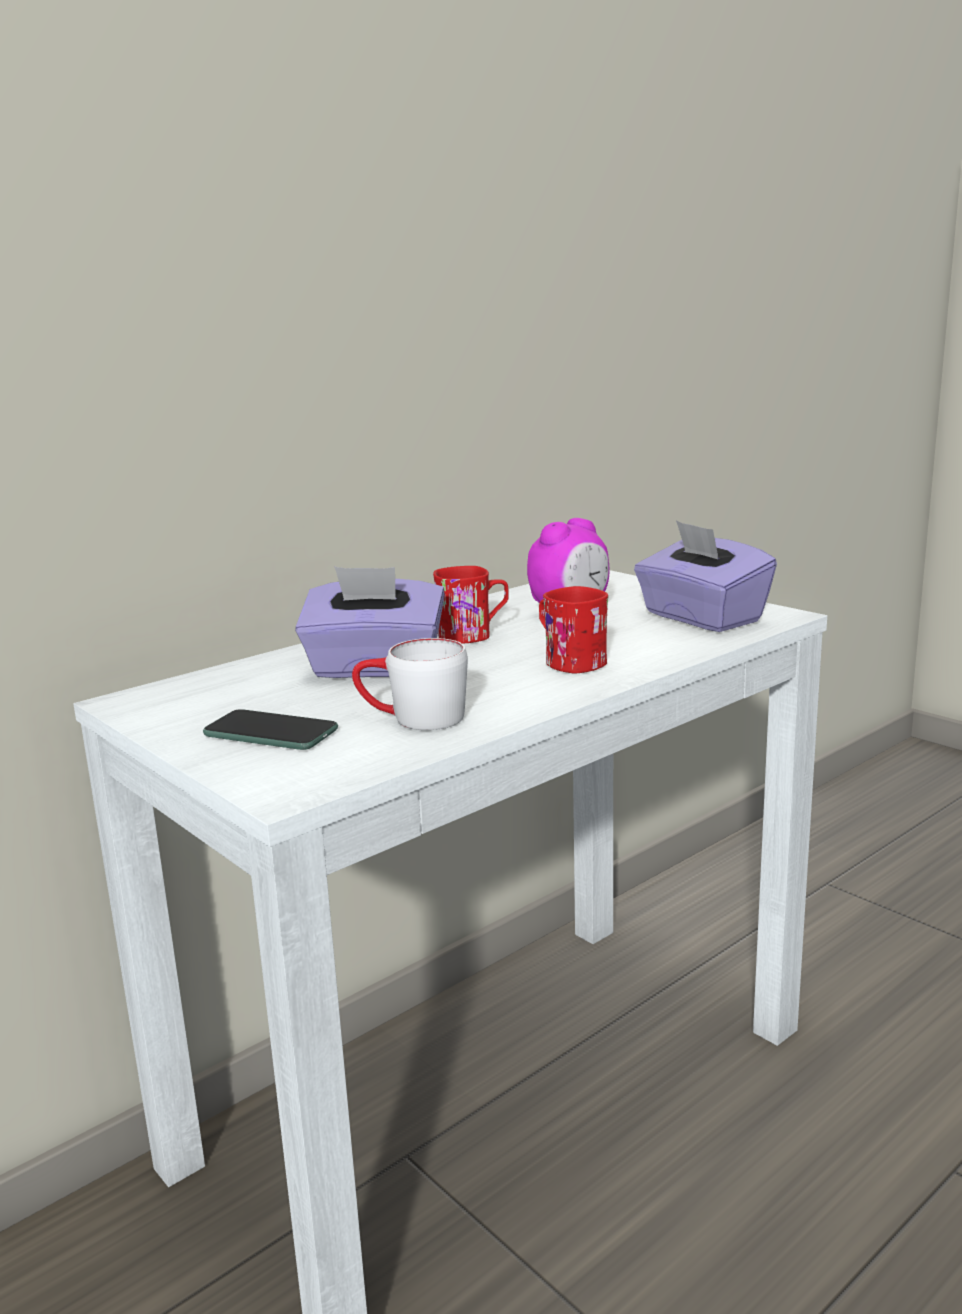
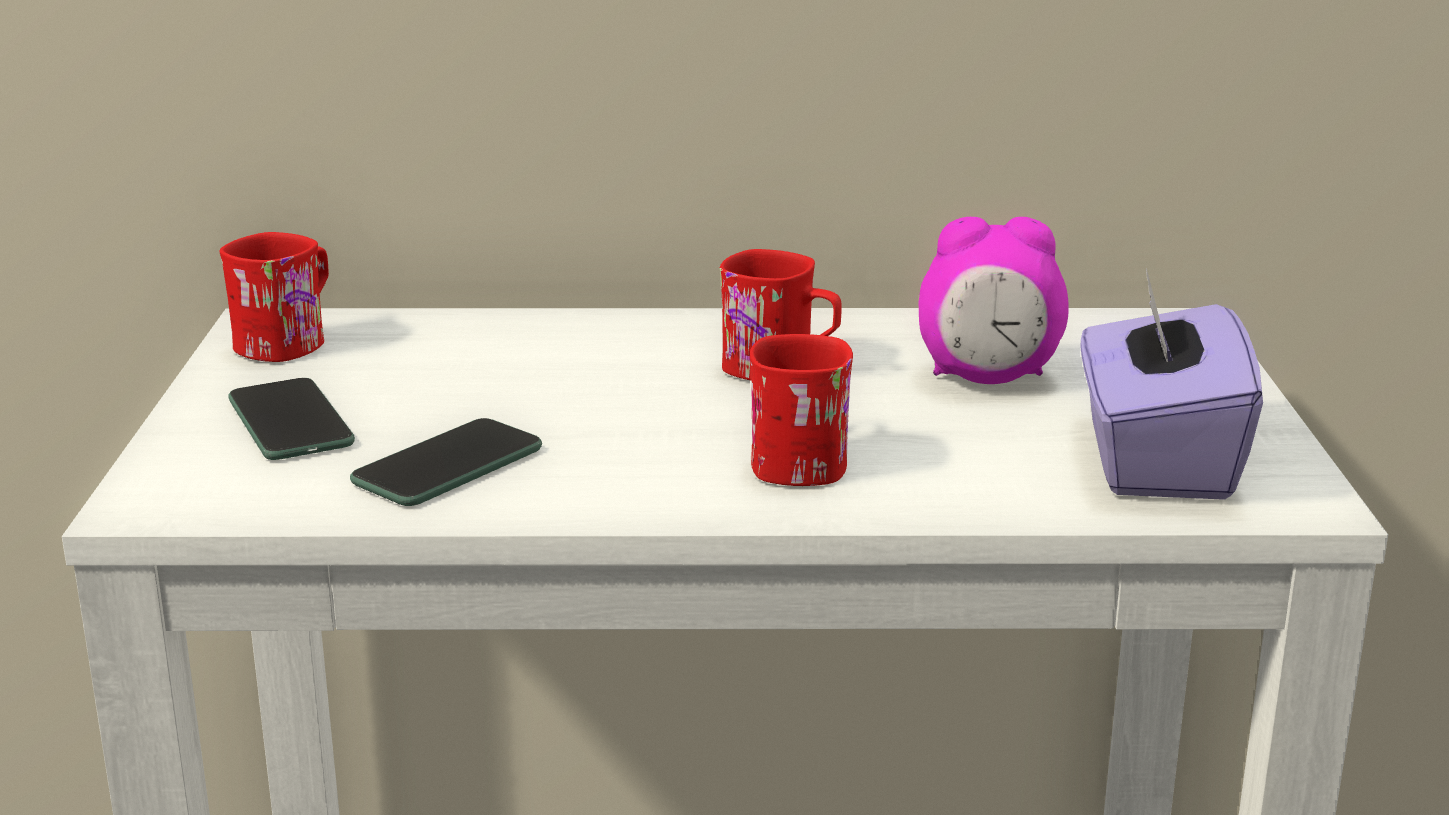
camera: 40 degrees right, 5 degrees up
purple tissue box [295,567,445,678] -> none
white mug [352,638,468,730] -> phone [350,418,542,506]
none -> red mug [219,232,329,362]

